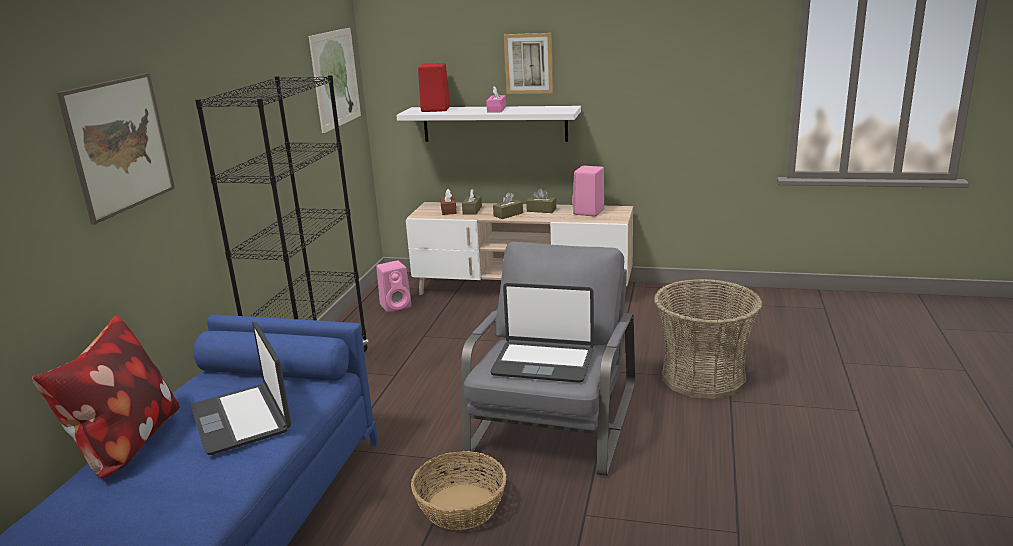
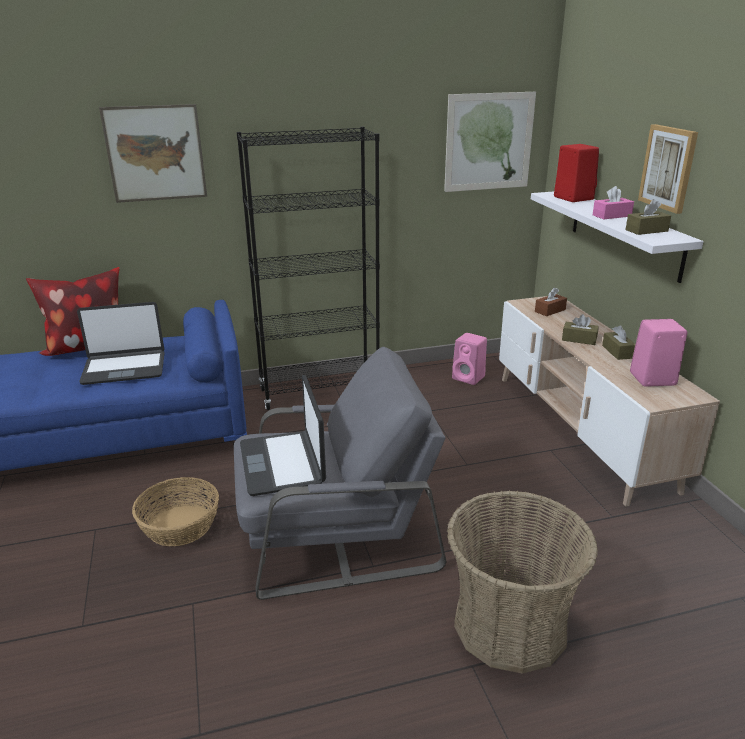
camera: 60 degrees right, 5 degrees up
laptop [191,322,291,455] -> laptop turned 135 degrees counterclockwise [77,302,165,385]
brown tissue box [462,189,482,215] -> brown tissue box moved to [626,199,671,235]

